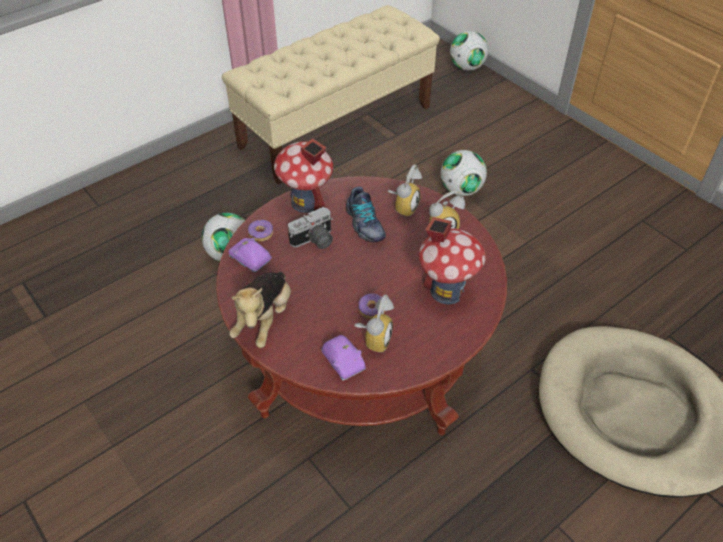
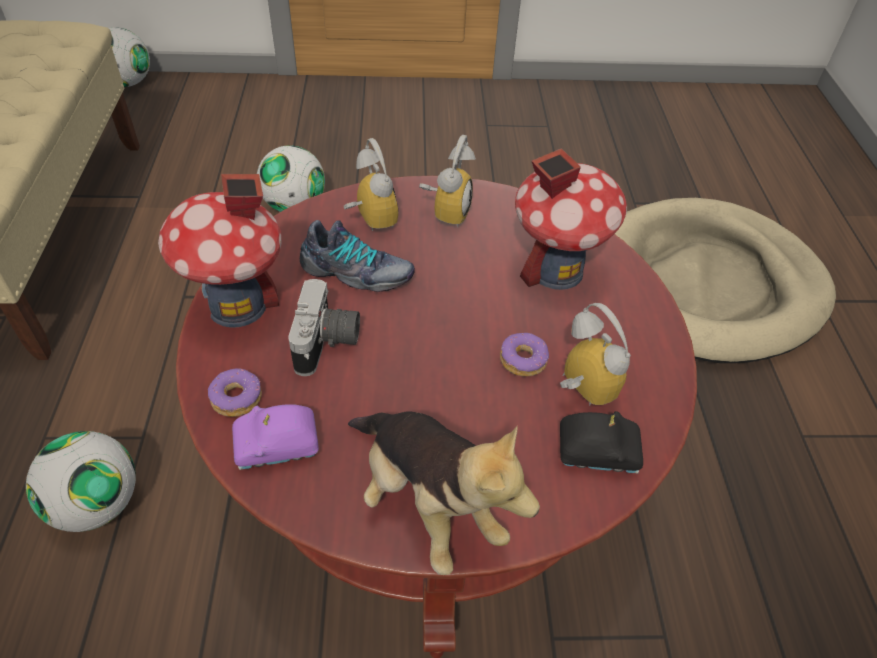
camera: 55 degrees left, 0 degrees up
purple toy car [321,335,366,381] -> black toy car [560,411,643,474]

